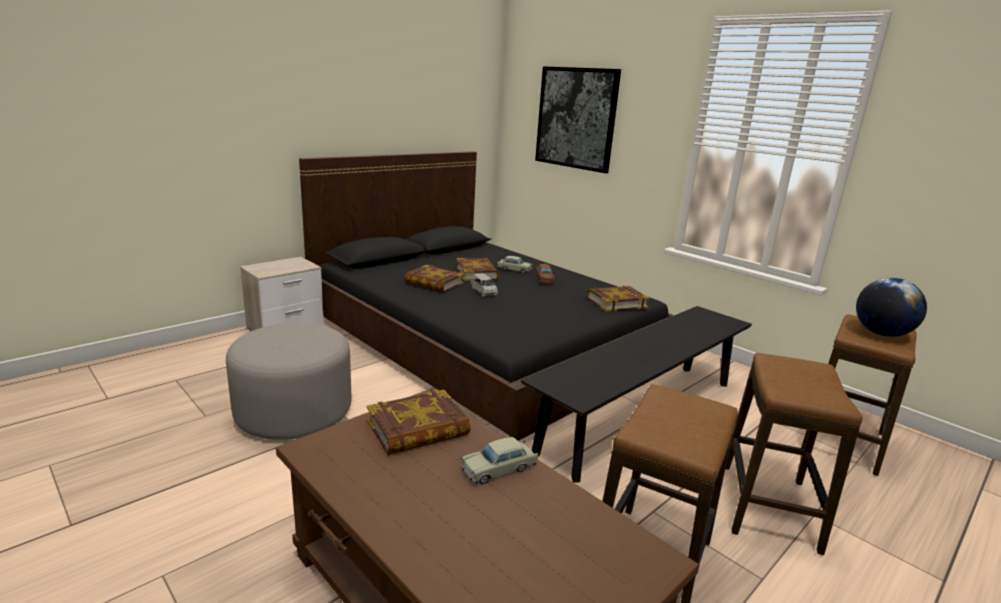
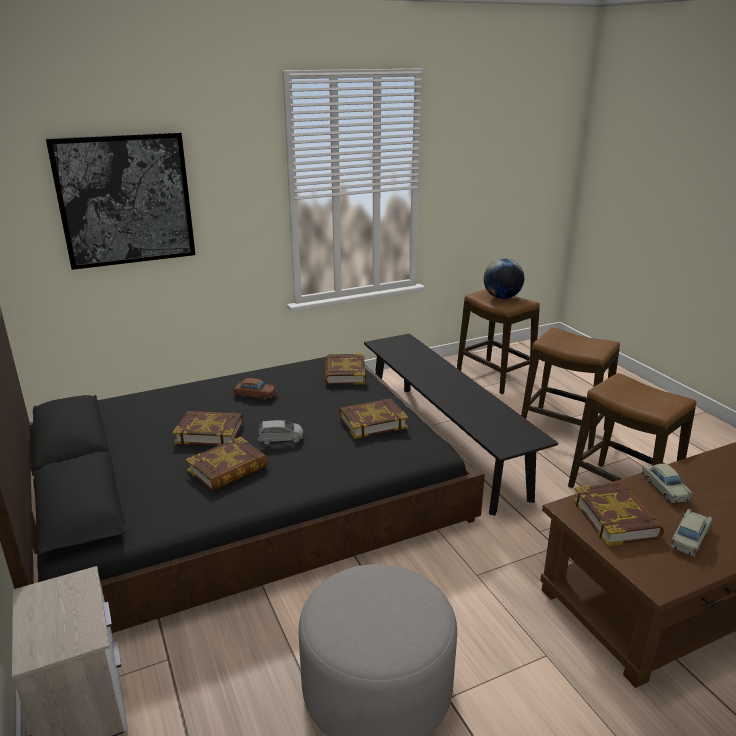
camera: 70 degrees left, 5 degrees up
beige toy car [497,256,533,273] -> beige toy car moved to [670,509,713,556]
none -> book [339,399,408,439]

